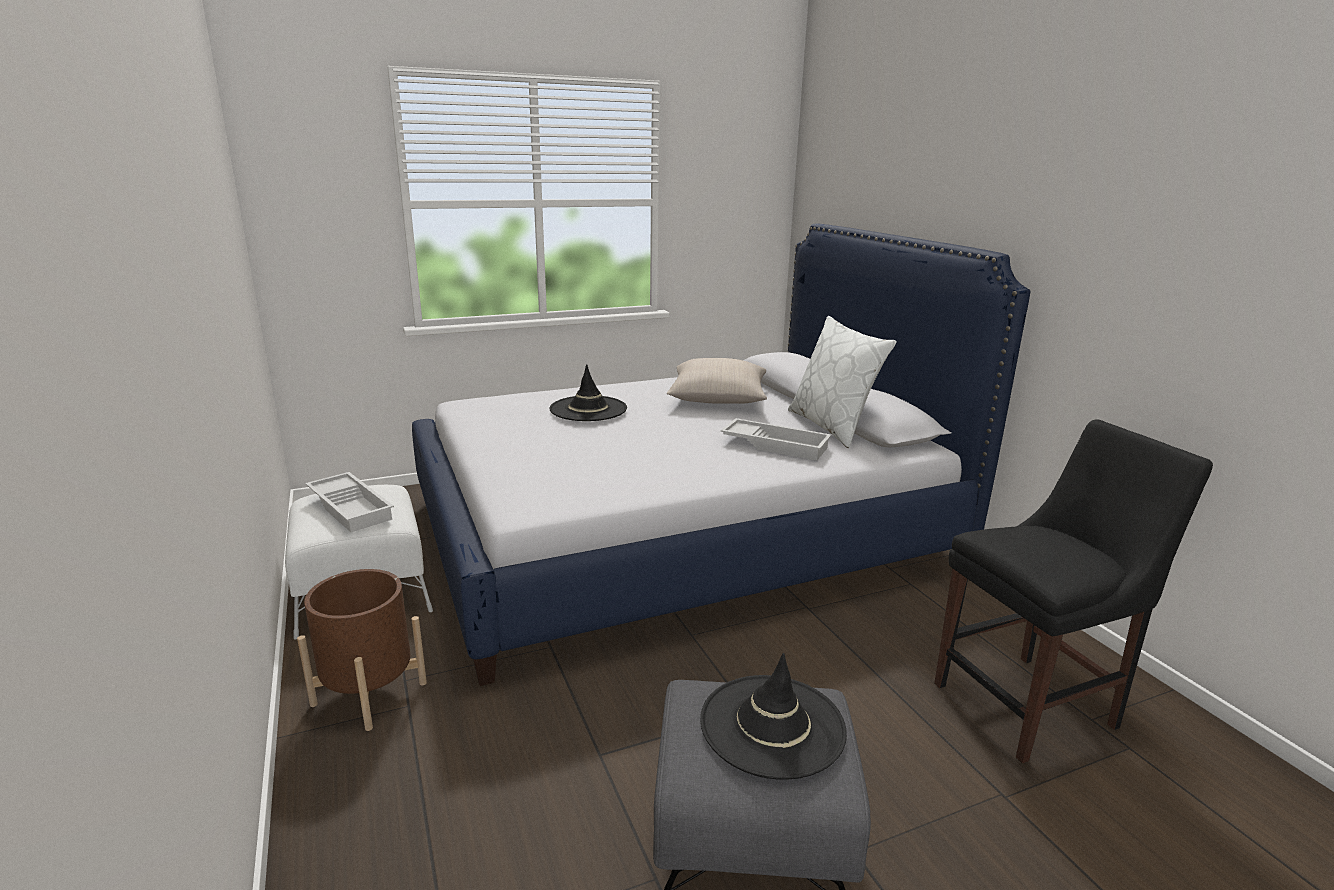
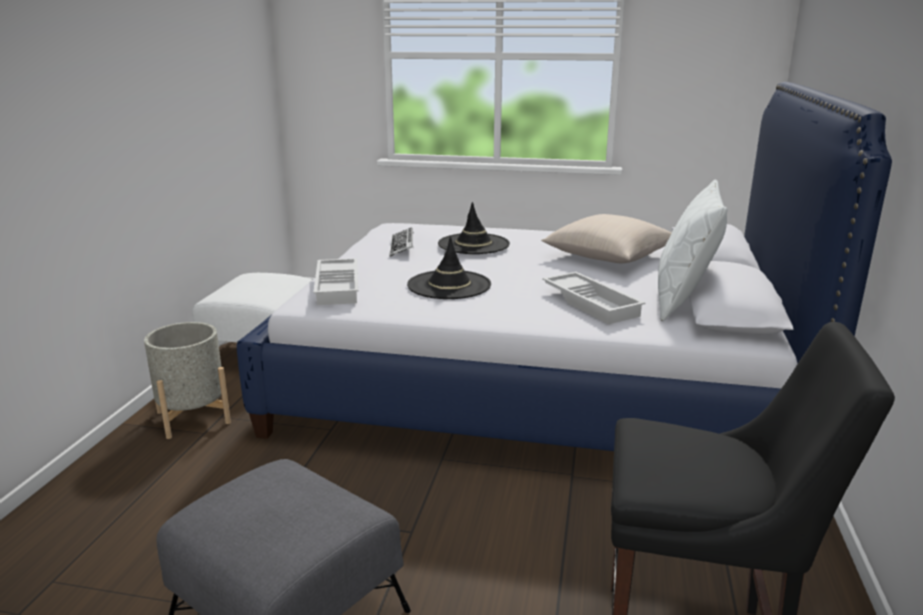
camera: 35 degrees right, 0 degrees up
brown planter [297,569,427,731] -> grey planter [144,322,231,439]
white tray [305,472,394,532] -> white tray moved to [313,258,359,305]
black hat [700,653,847,779] -> black hat moved to [407,237,491,299]
none -> keyboard [390,228,414,257]

